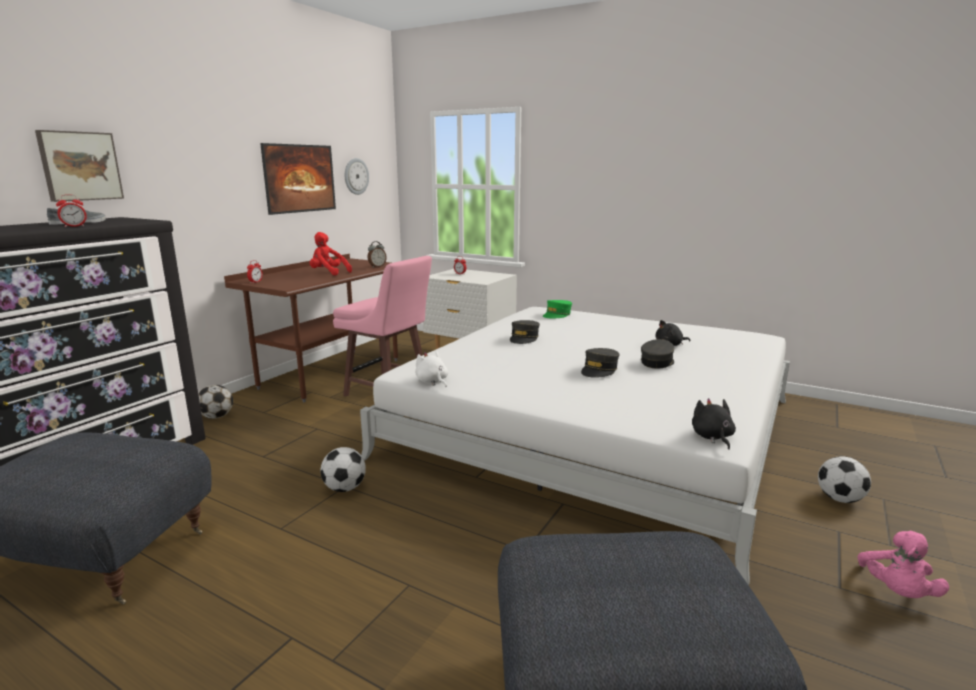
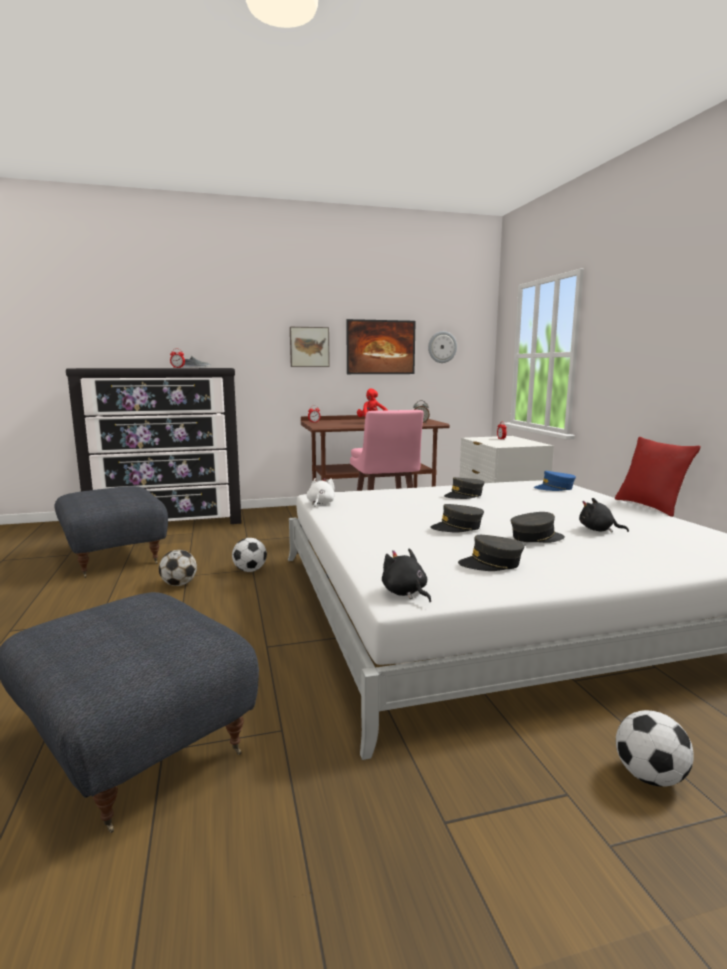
camera: 45 degrees right, 5 degrees down
picture [35,130,124,202] -> picture moved to [290,327,330,367]
football [198,385,233,419] -> football moved to [159,550,197,586]
green cap [543,300,572,318] -> blue cap [534,471,576,491]
black plush toy [692,398,736,450] -> black plush toy turned 75 degrees counterclockwise [382,548,431,602]
pink plush toy [857,531,949,598] -> none
none -> grey cap [458,535,524,571]
none -> red pillow [615,437,701,517]

